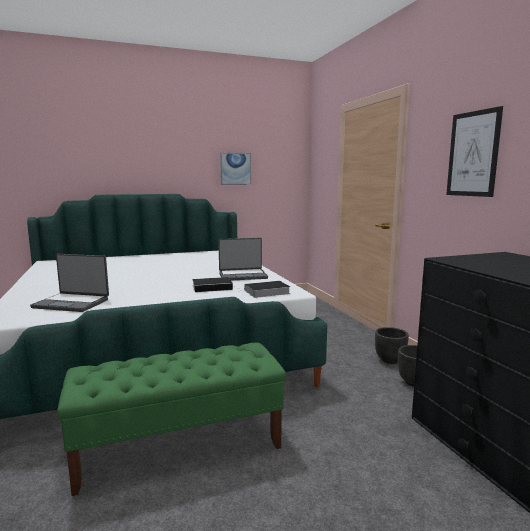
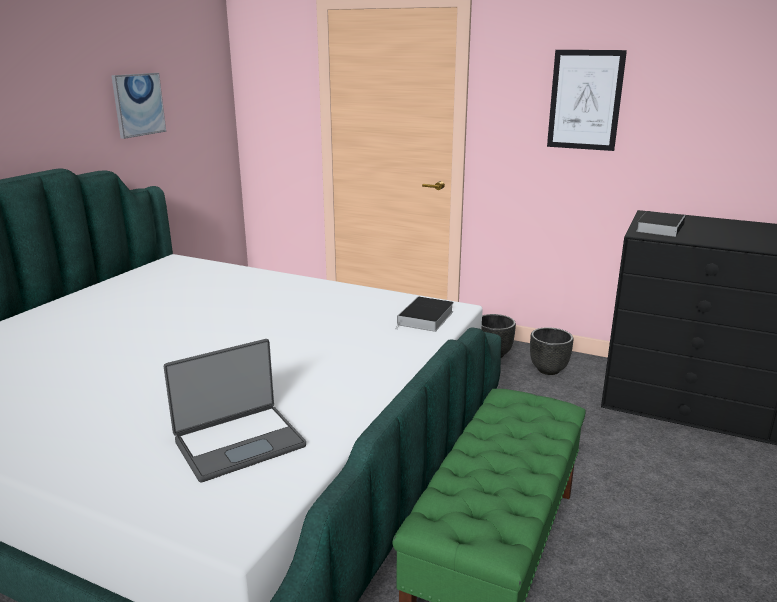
camera: 45 degrees left, 10 degrees up
book [192,277,239,292] -> book moved to [636,211,685,237]
laptop [218,238,268,281] -> none

